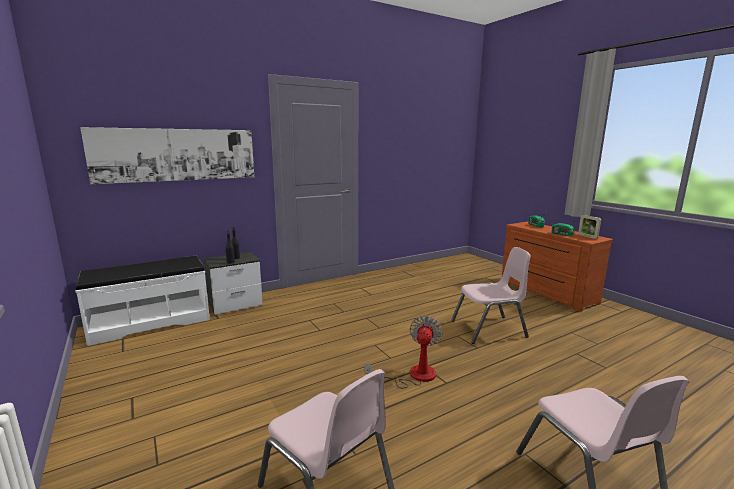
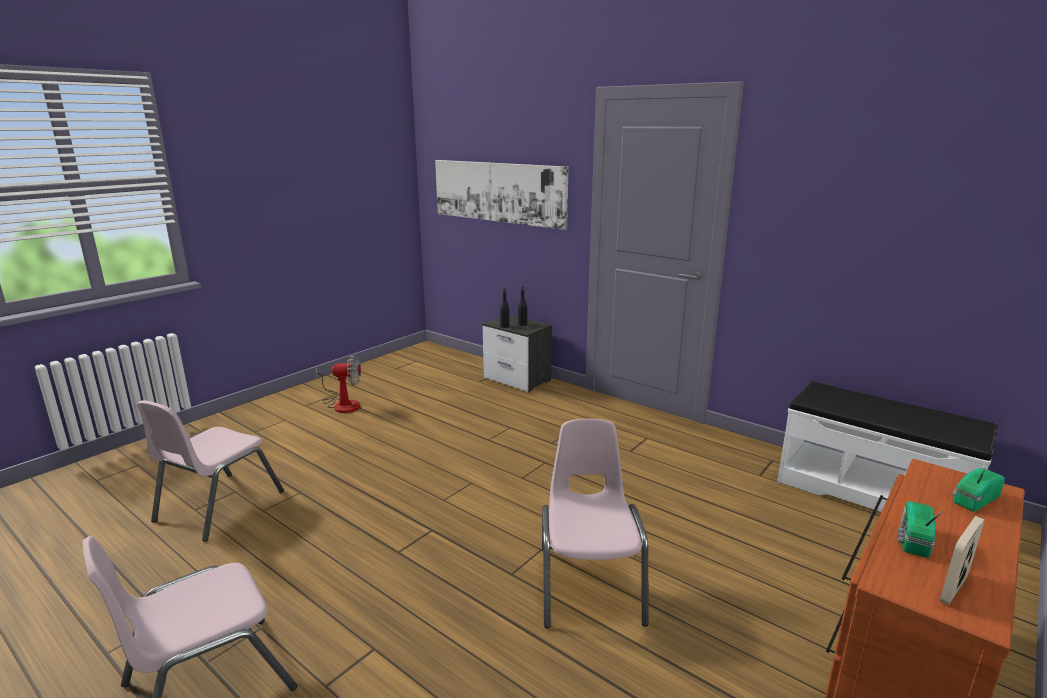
camera: 70 degrees right, 5 degrees up
white bench [75,256,210,346] -> white bench moved to [777,381,998,512]
fan [365,316,443,388] -> fan moved to [315,354,361,413]
pink chair [451,247,531,344] -> pink chair turned 150 degrees counterclockwise [542,419,649,628]

